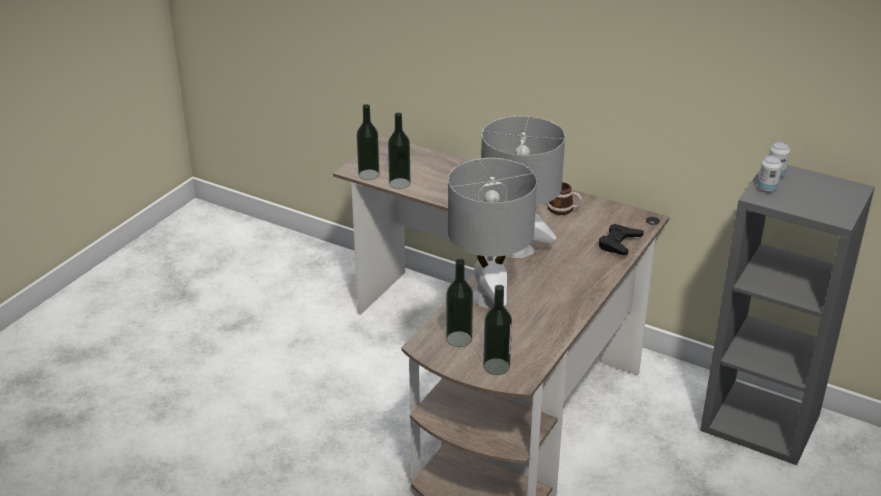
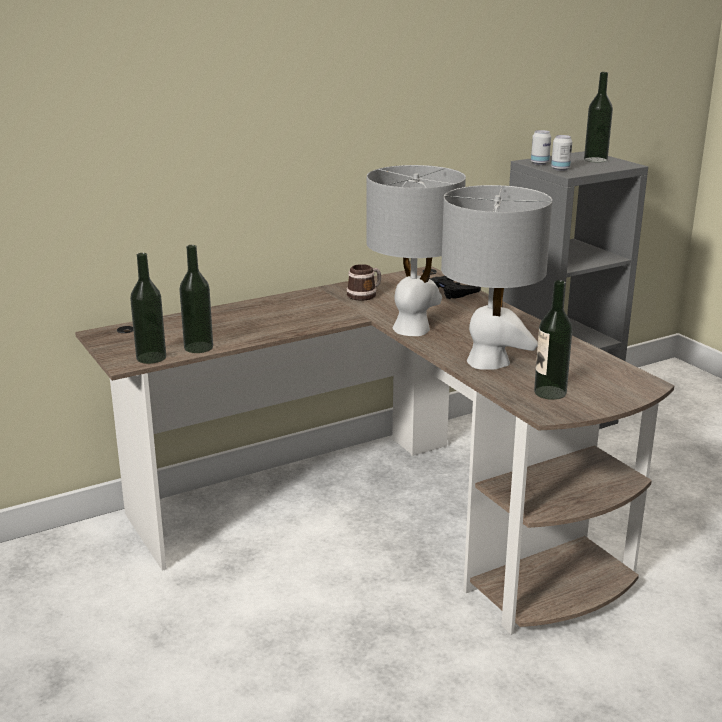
camera: 60 degrees left, 10 degrees down
bottle [483,285,512,375] -> bottle moved to [584,72,613,163]

